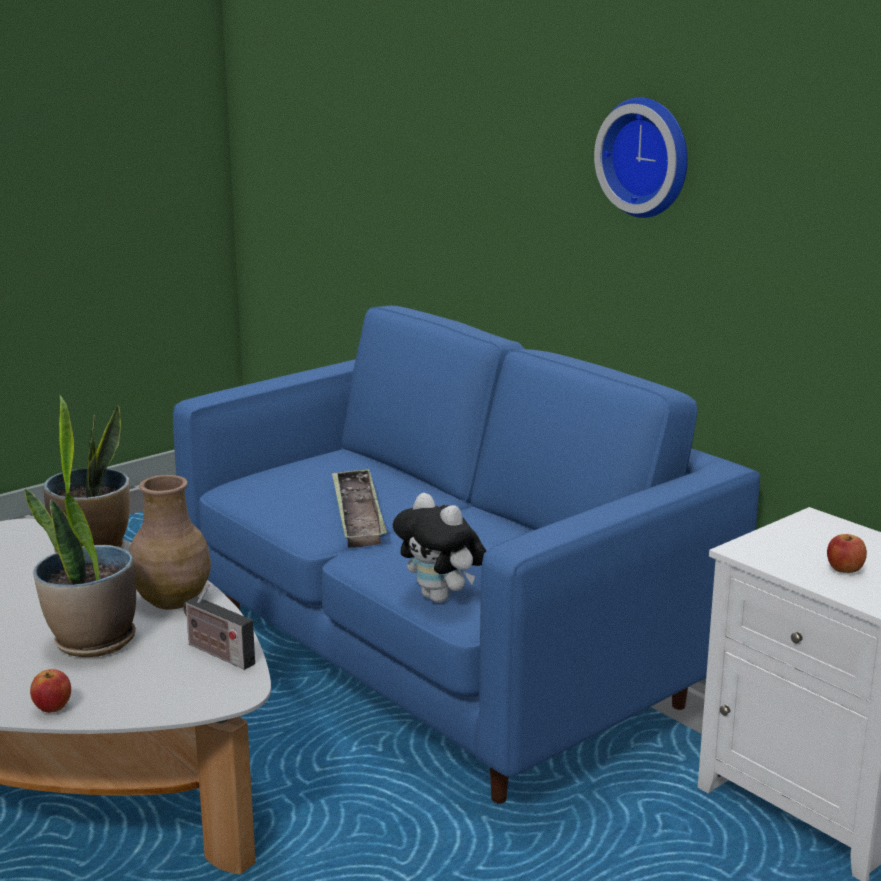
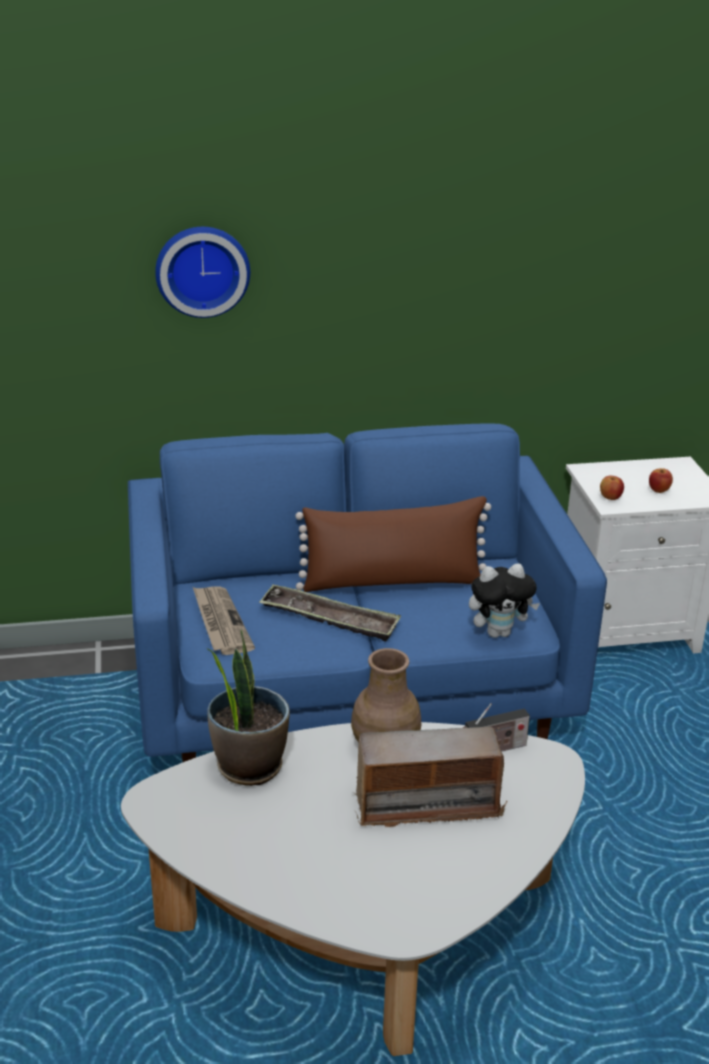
camera: 60 degrees left, 10 degrees up
potted plant [25,488,136,657] -> radio [353,727,507,827]
apple [30,669,71,713] -> apple moved to [600,476,624,500]
wall clock [594,97,688,218] -> wall clock moved to [155,227,250,318]
none -> newspaper [193,586,255,655]
none -> brown pillow [295,496,491,592]

